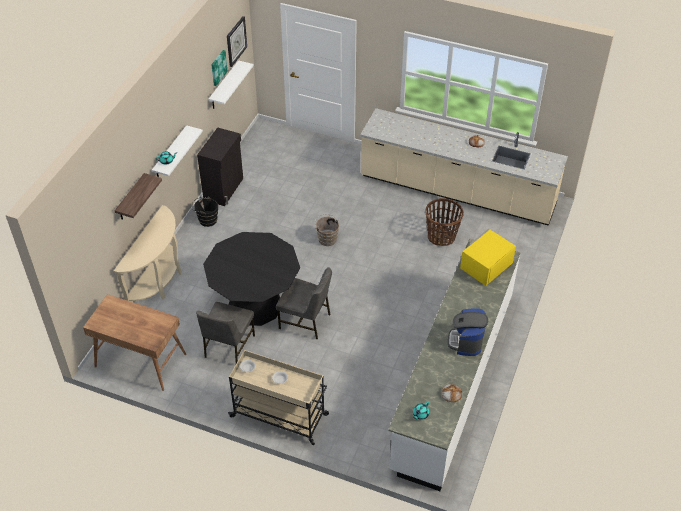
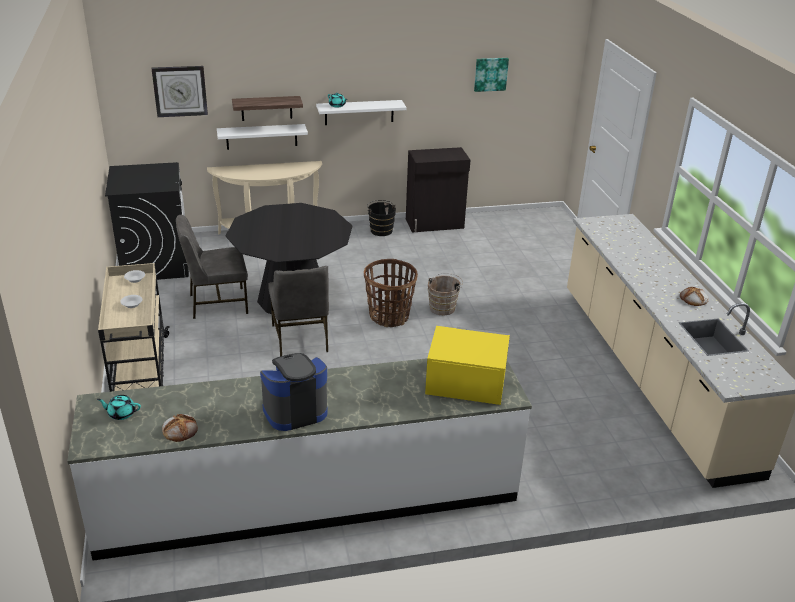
camera: 55 degrees right, 15 degrees down
brown desk [83,294,186,391] -> black washing machine [105,162,189,280]
white shelf [209,60,254,109] -> white shelf moved to [217,124,308,150]
wall clock [227,16,247,67] -> wall clock moved to [151,66,208,117]
basket [425,198,464,246] -> basket moved to [364,259,418,327]

